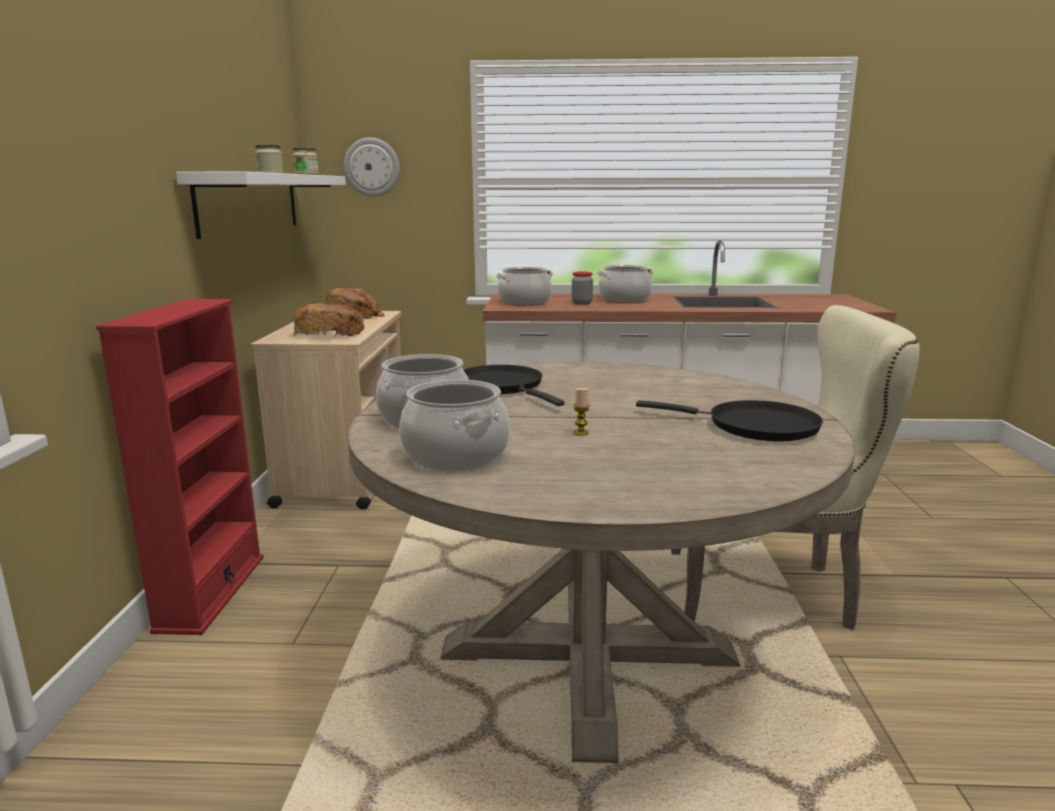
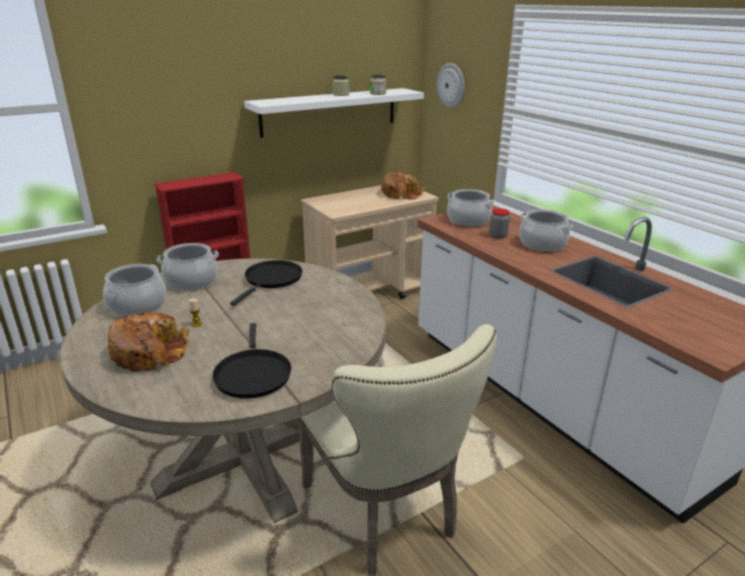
camera: 55 degrees right, 10 degrees up
bread [293,303,364,338] -> bread moved to [108,312,190,372]

